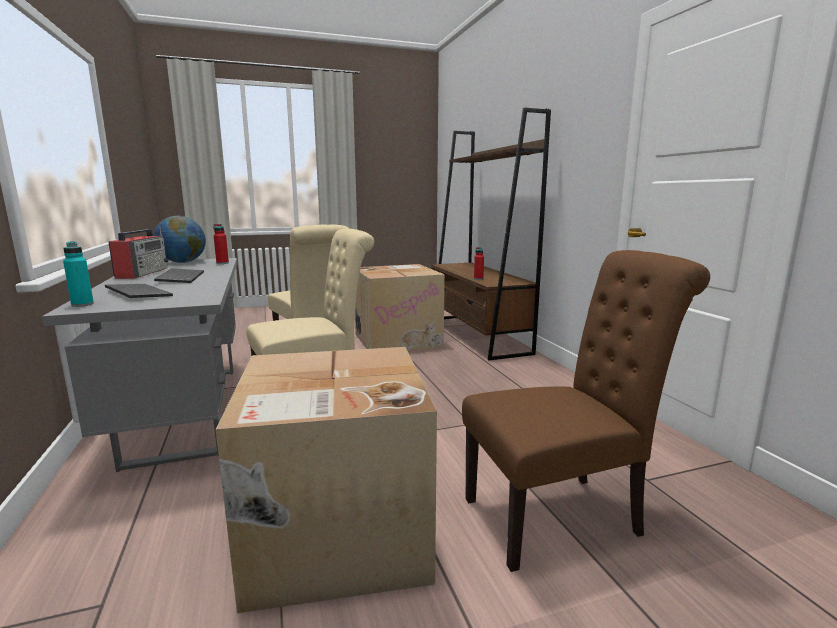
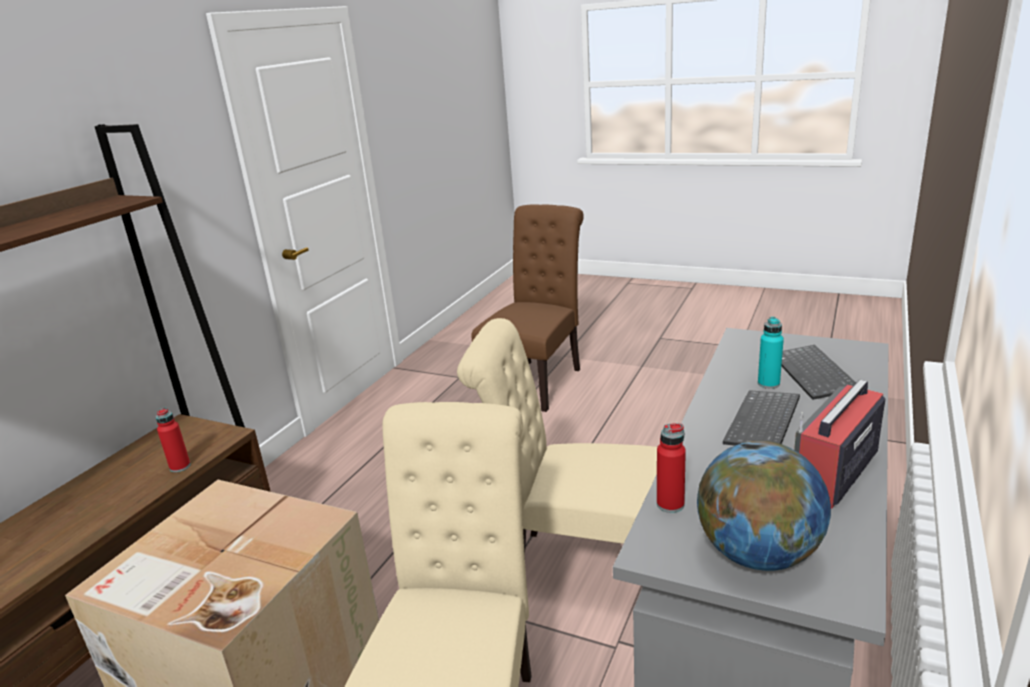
camera: 135 degrees left, 10 degrees up
turquoise bottle [63,241,94,307] -> turquoise bottle moved to [758,317,784,389]
cardboard box [216,347,437,613] -> none
brown chair [462,250,710,572] -> brown chair turned 90 degrees clockwise [471,204,584,412]

